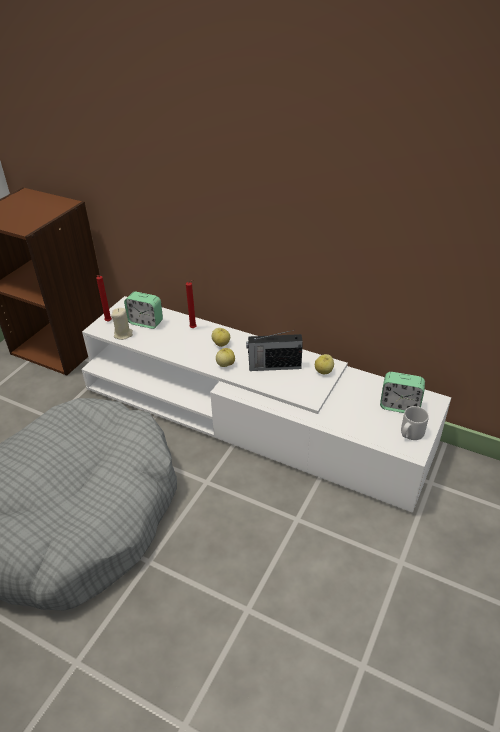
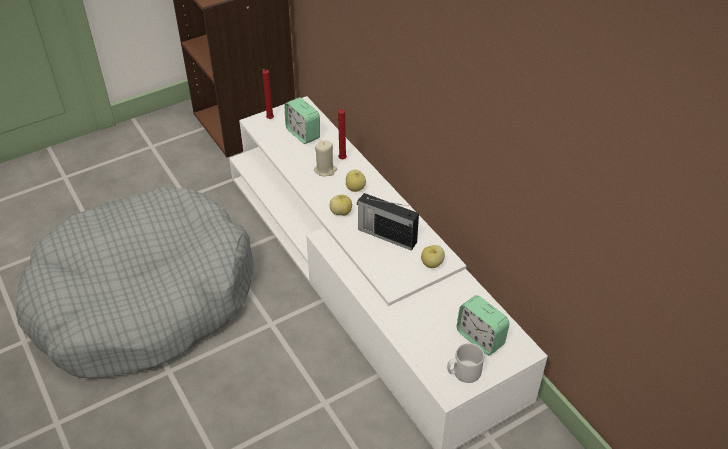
camera: 30 degrees right, 5 degrees up
beige candle [111,308,133,340] -> beige candle moved to [314,141,337,176]

